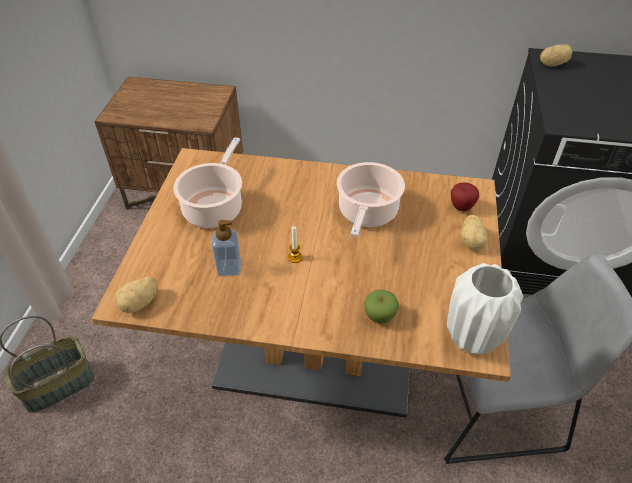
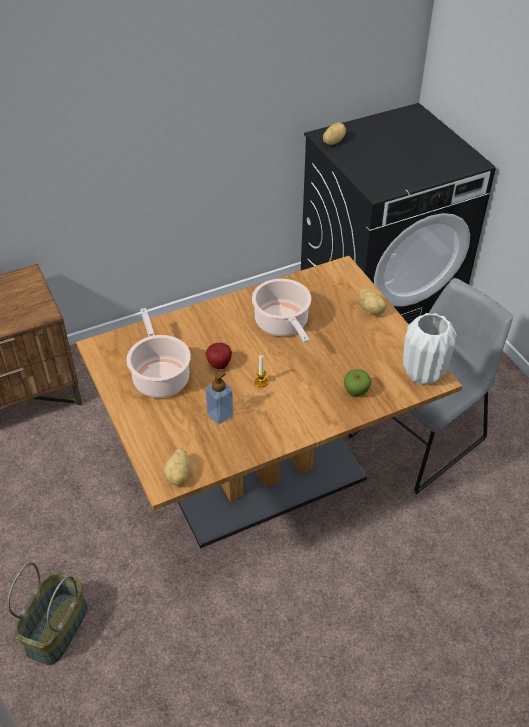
camera: 35 degrees left, 0 degrees up
apple [451,182,479,211] -> apple moved to [206,343,232,369]

